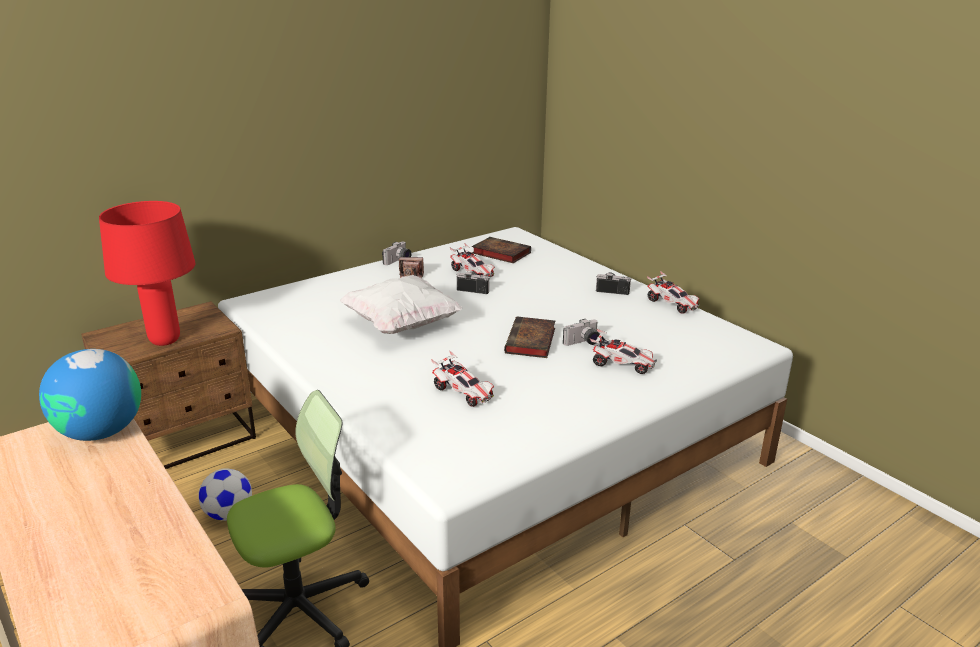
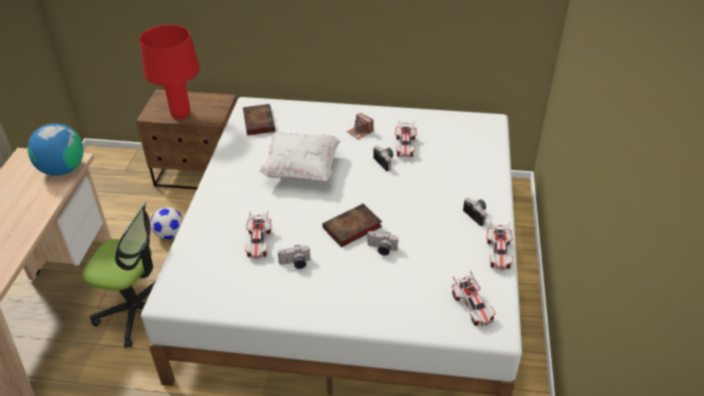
camera: 45 degrees right, 15 degrees up
camera [382,242,412,265] -> camera moved to [278,245,311,269]
book [472,237,531,263] -> book moved to [243,104,275,136]
toy car [590,329,657,374] -> toy car moved to [452,270,496,326]

